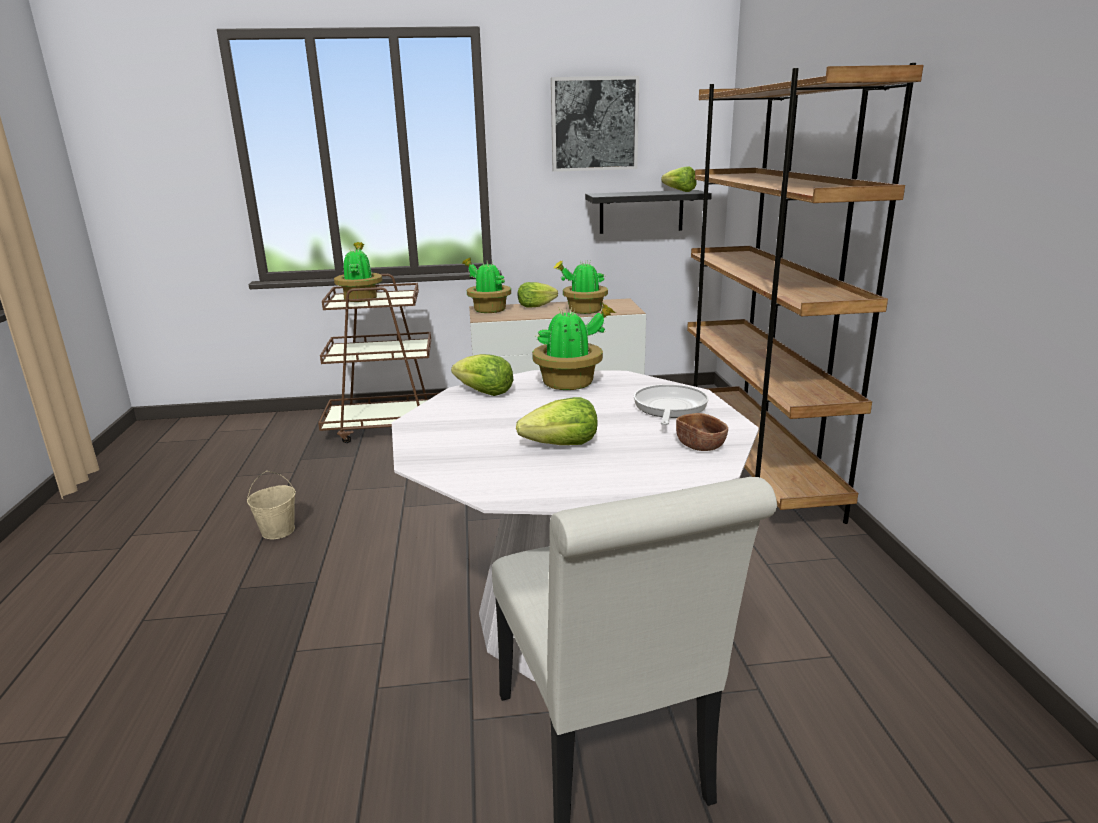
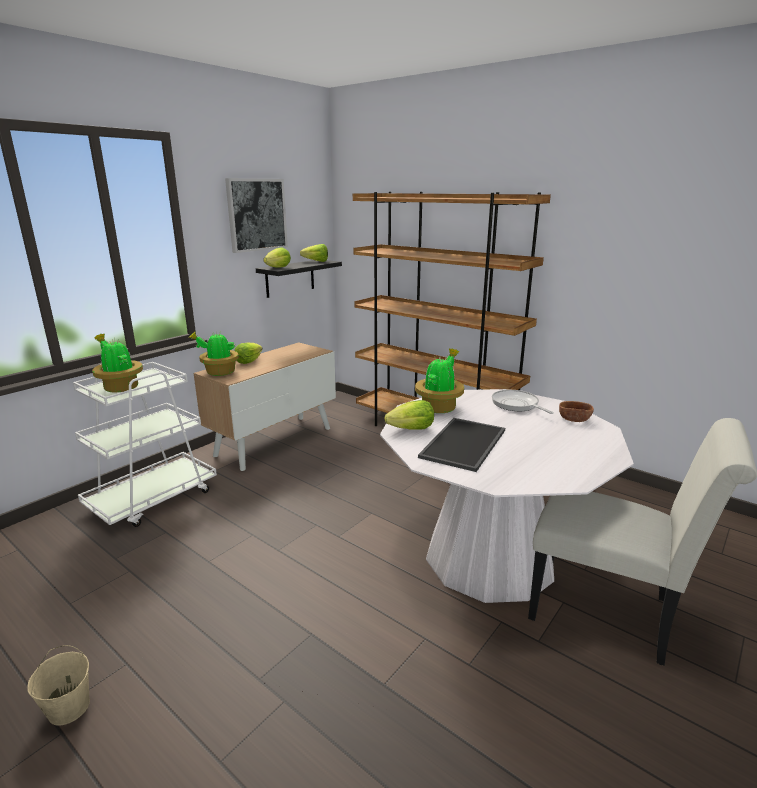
camera: 45 degrees left, 0 degrees up
beige bucket [247,471,296,539] -> beige bucket moved to [27,645,90,726]
brown cart [318,274,439,443] -> white cart [73,362,217,527]
lettuce [516,397,598,445] -> lettuce moved to [263,248,291,268]
potted plant [554,260,608,314] -> none
none -> tray [418,418,505,472]

